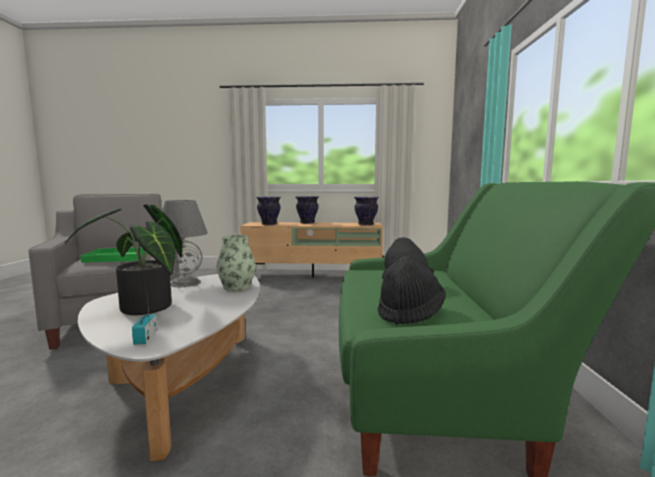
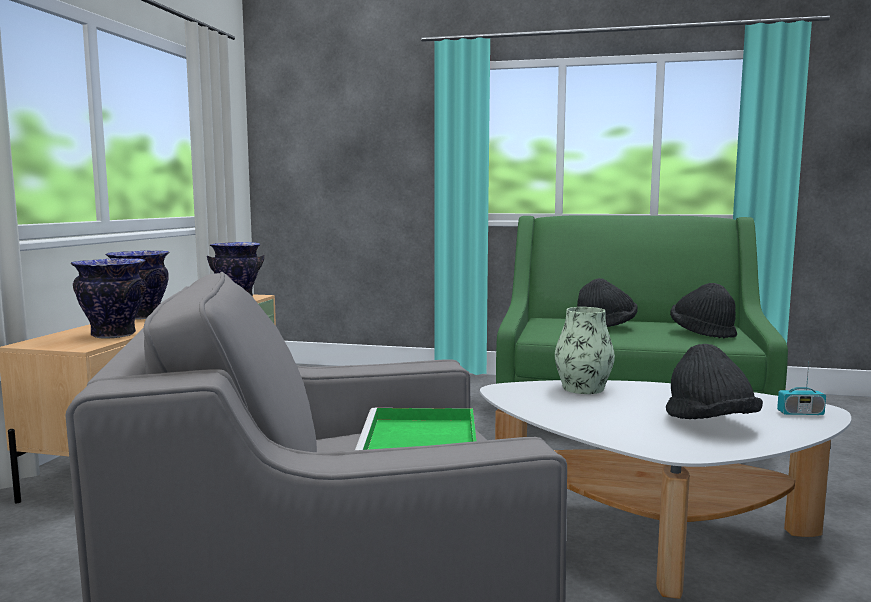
camera: 80 degrees left, 0 degrees up
potted plant [65,204,182,315] -> black hat [666,344,763,419]
grey table lamp [162,200,208,287] -> none

